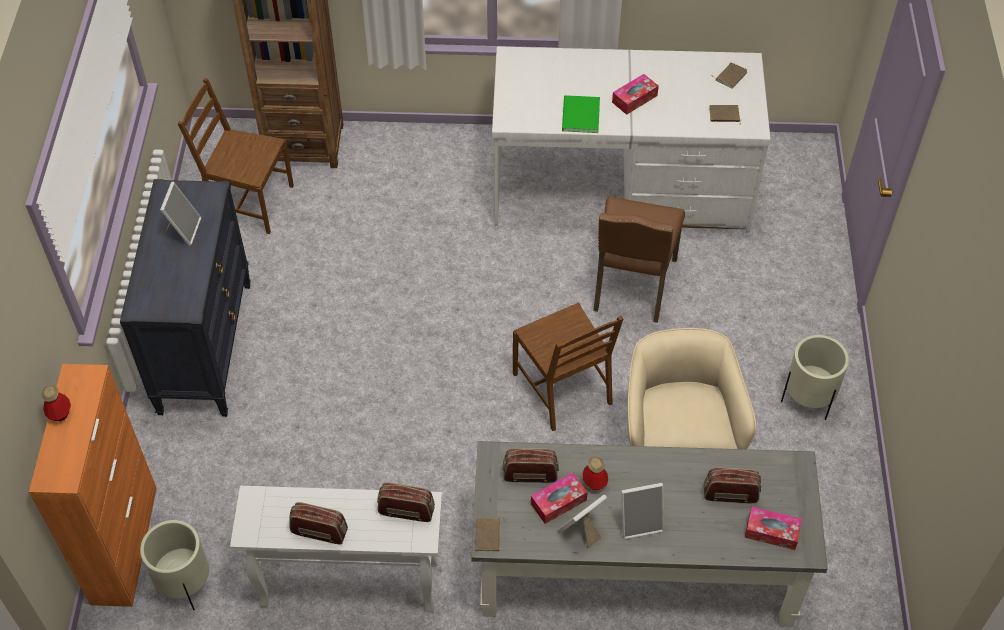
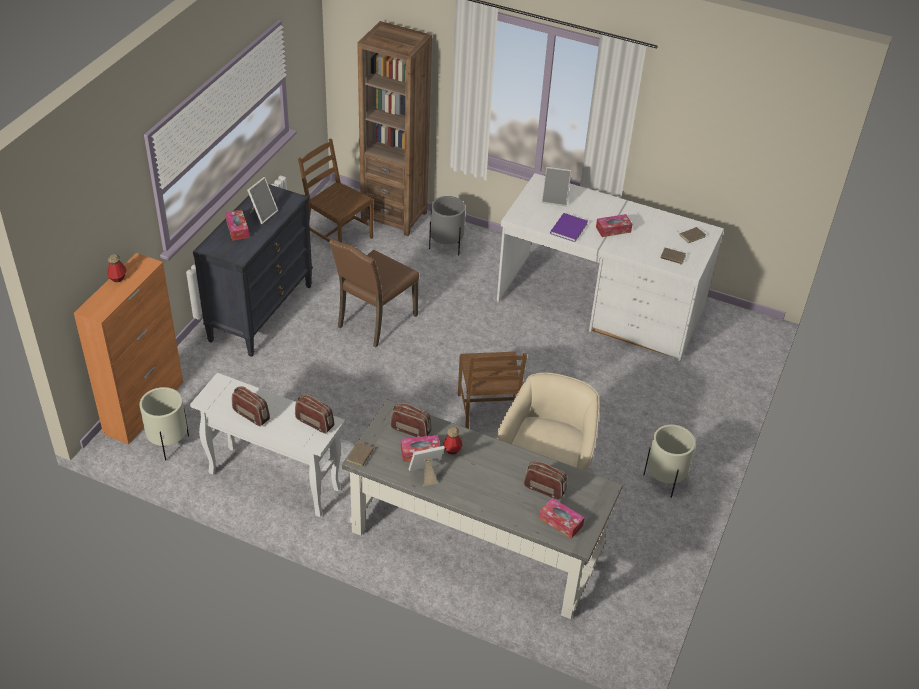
camera: 20 degrees right, 10 degrees down
green book [562,95,600,133] -> purple book [550,213,588,242]
brown chair [593,196,685,323] -> brown chair moved to [329,239,419,348]
picture frame [621,483,664,539] -> picture frame moved to [542,167,572,206]
none -> tissue box [225,210,249,241]
none -> grey planter [429,196,466,255]

